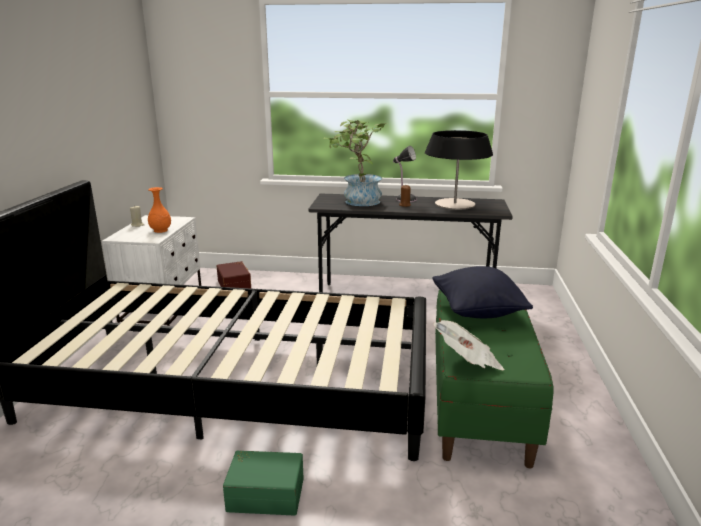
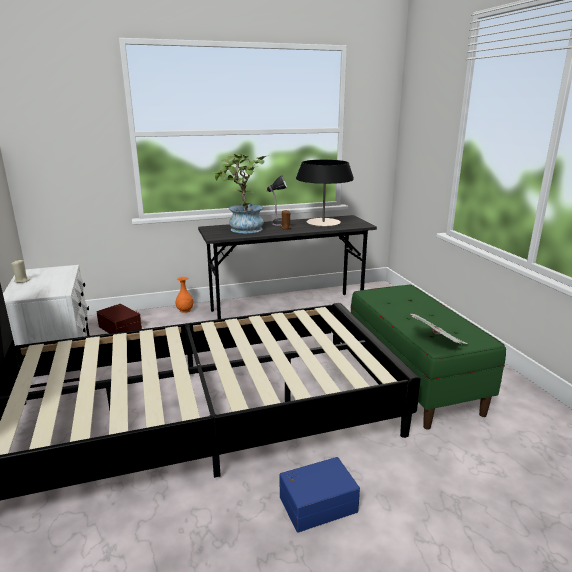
camera: 25 degrees left, 0 degrees up
orange vase [148,187,171,233] -> orange vase moved to [176,277,193,313]
green storage box [223,450,304,516] -> blue storage box [280,457,360,532]
black pillow [432,266,533,318] -> none

